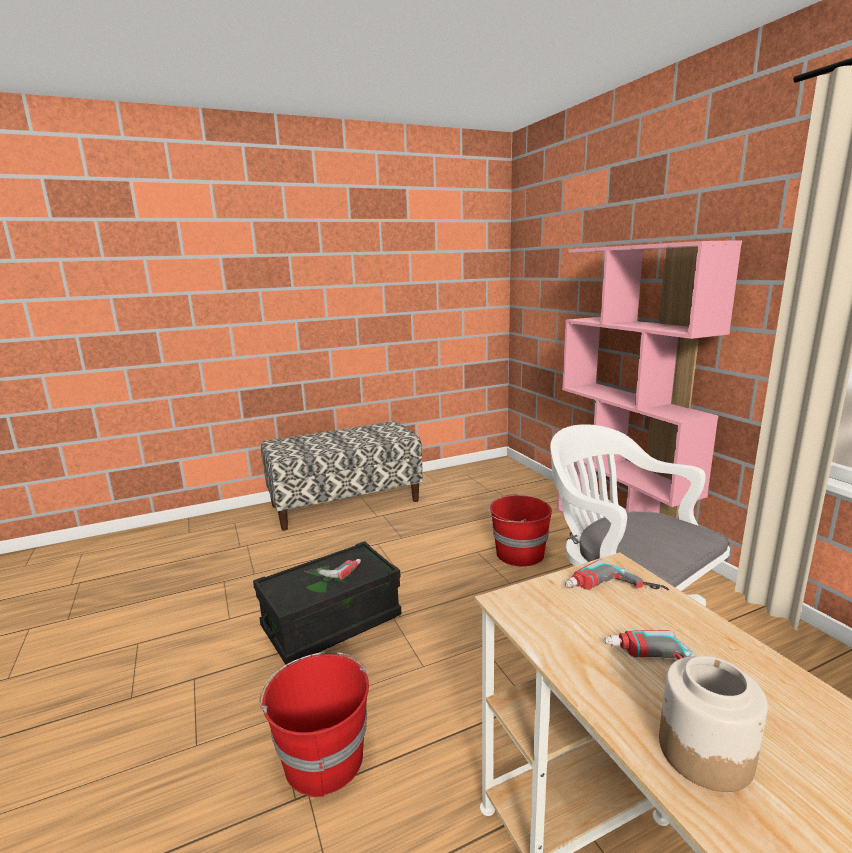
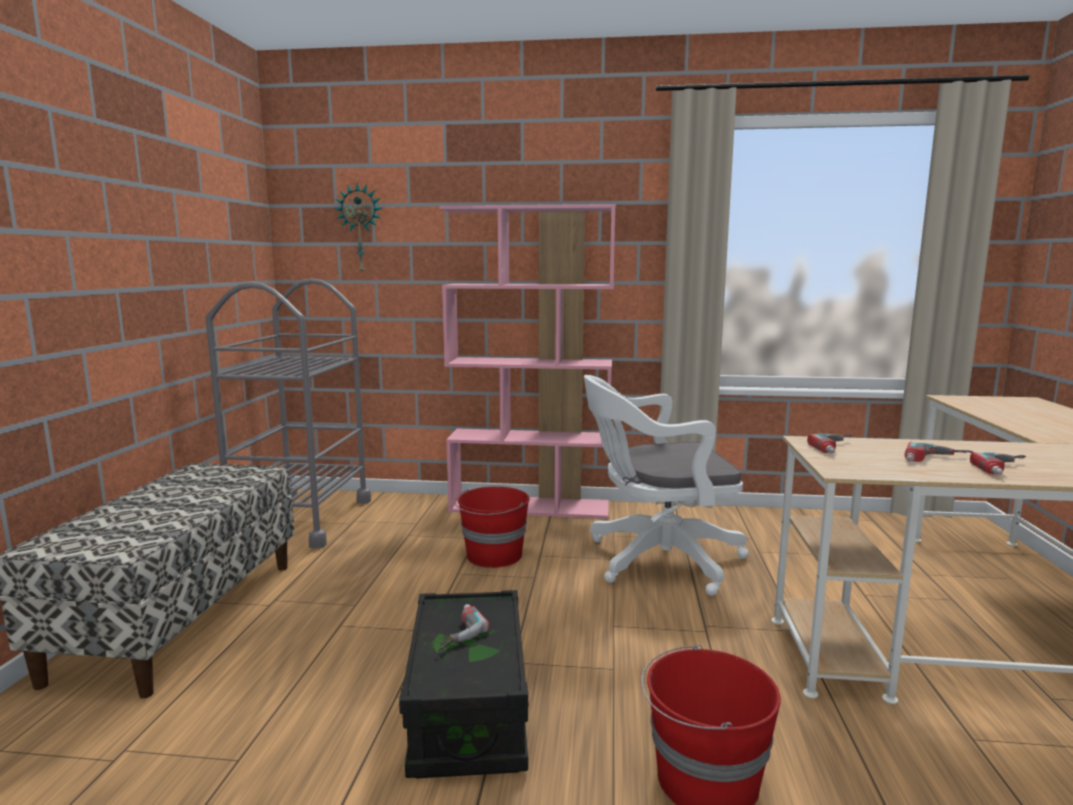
camera: 60 degrees left, 5 degrees down
jar [659,656,768,792] -> power drill [970,452,1026,475]
none -> grey cart [205,278,371,549]
none -> wall clock [335,183,382,275]

